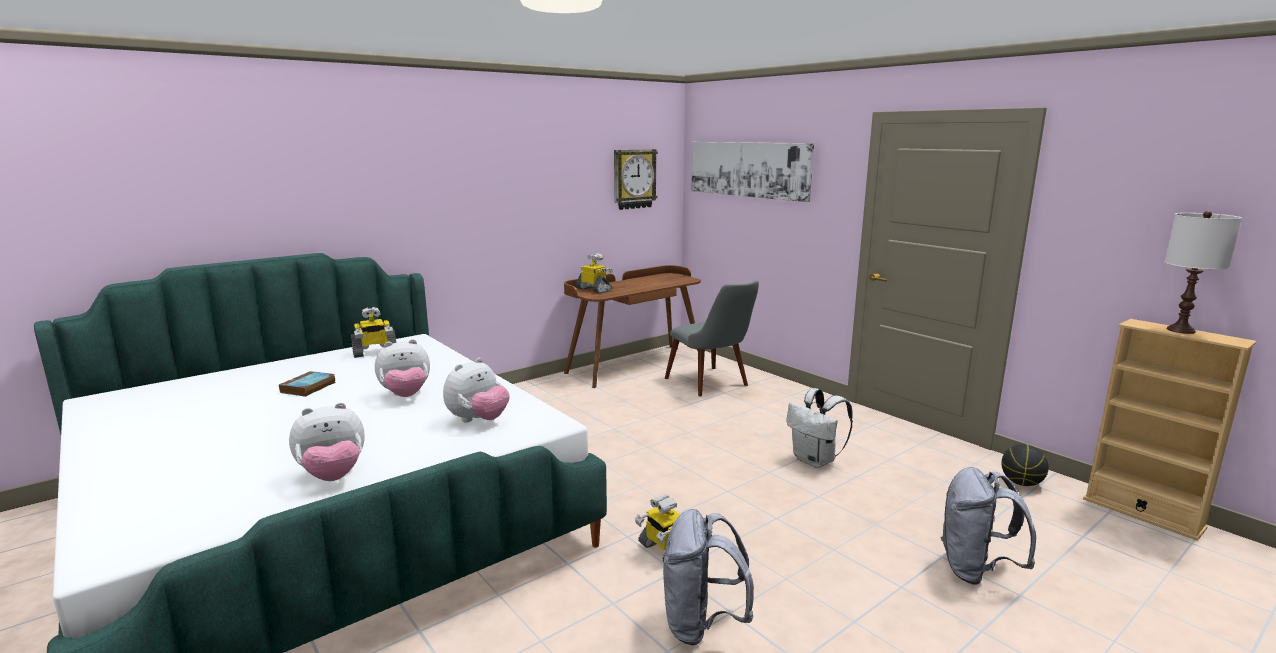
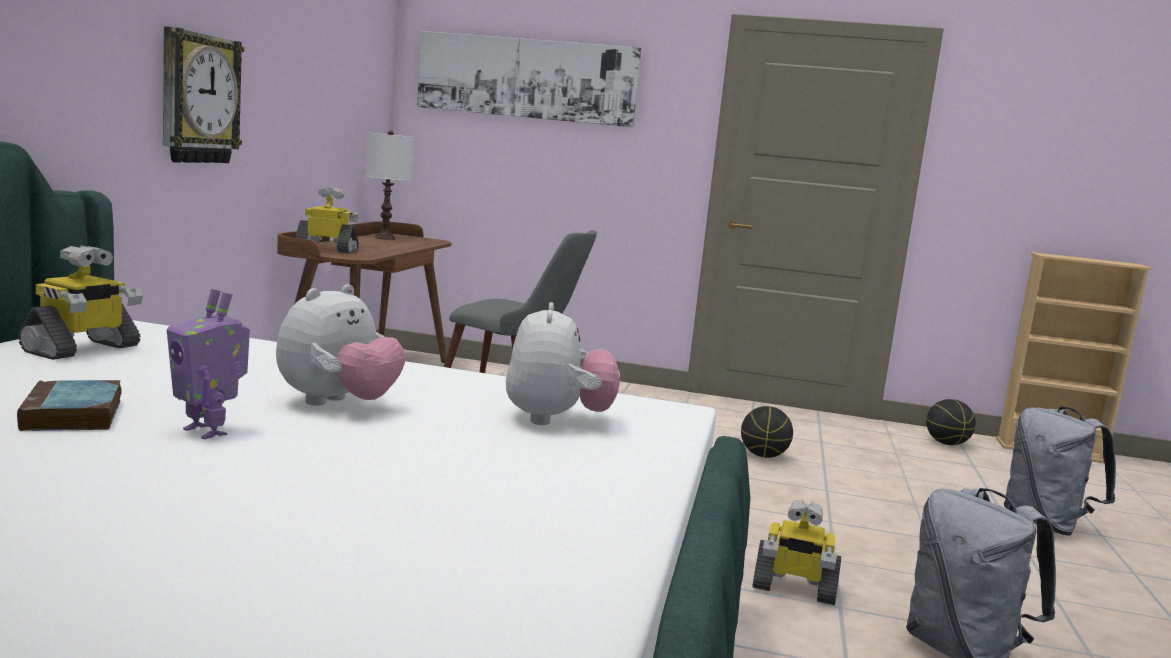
camera: 40 degrees left, 5 degrees down
plush toy [289,402,364,481] -> none
wall clock [614,149,658,210] -> wall clock moved to [163,26,244,163]
white backpack [786,388,853,468] -> basketball [741,406,793,458]
white table lamp [1164,211,1242,334] -> white table lamp moved to [365,131,414,240]
none -> toy robot [167,289,250,440]

